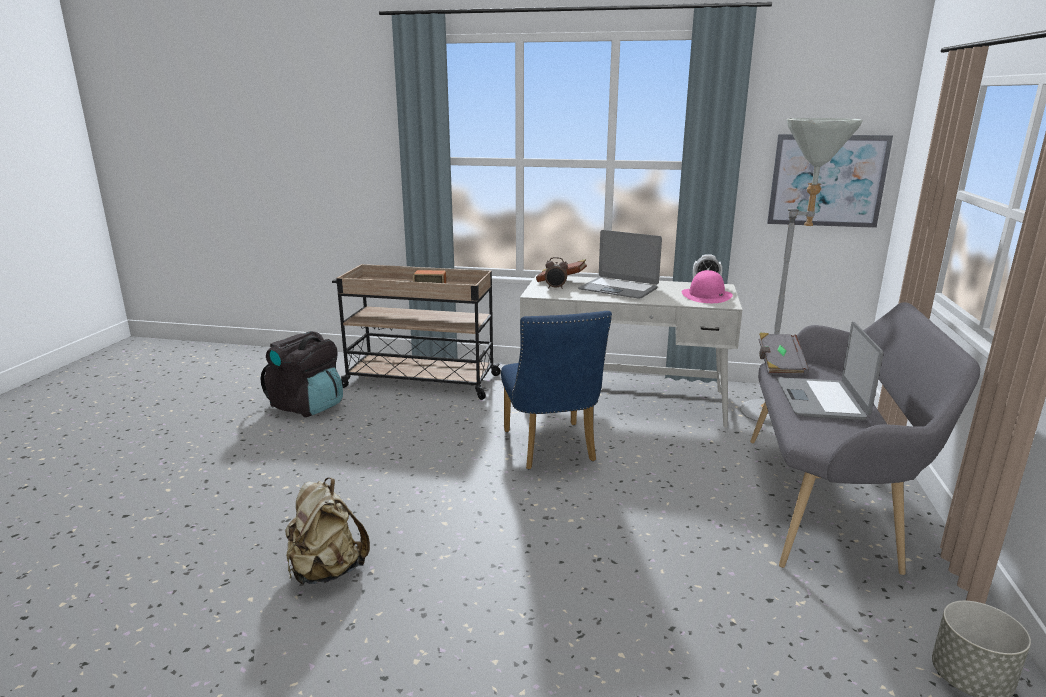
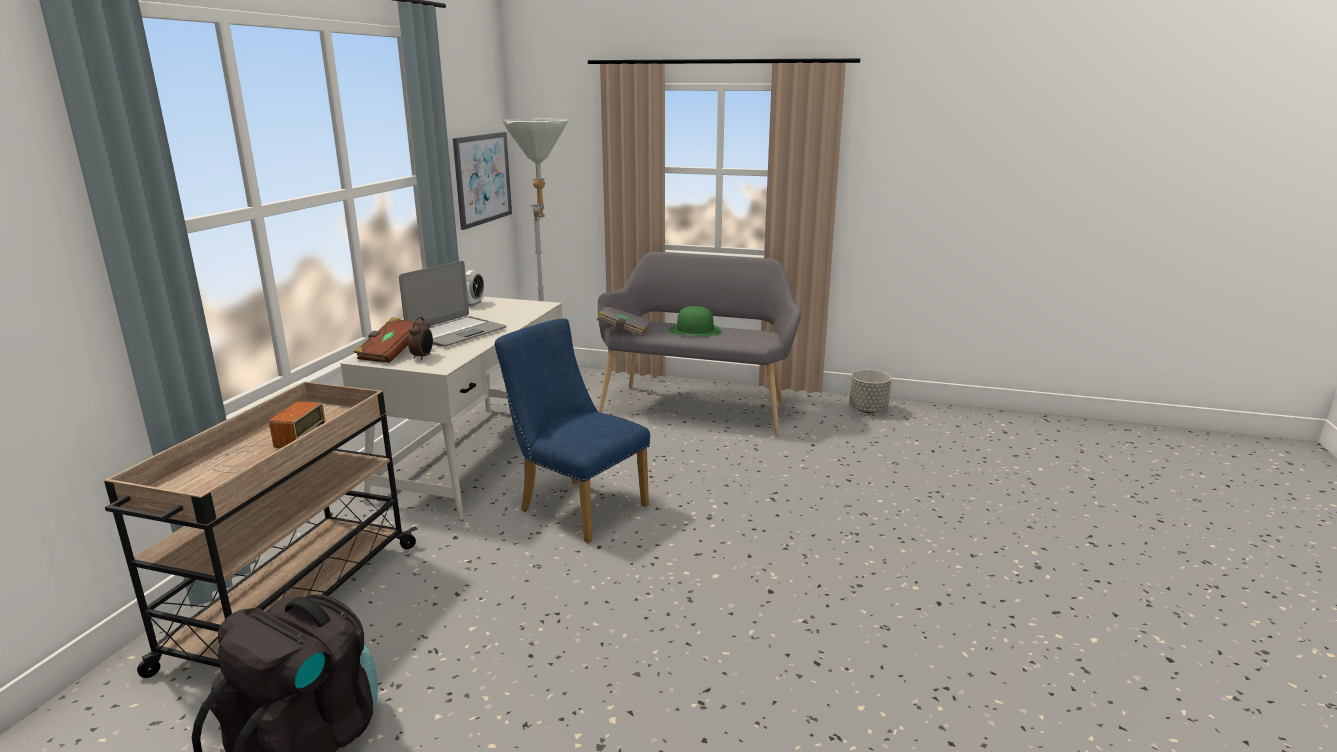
camera: 85 degrees left, 0 degrees up
beige backpack [285,478,370,585] -> none
blue chair [501,311,612,469] -> blue chair turned 135 degrees counterclockwise [494,318,650,543]
pink hat [682,270,733,303] -> none
laptop [777,322,883,420] -> green hat [669,306,722,336]

